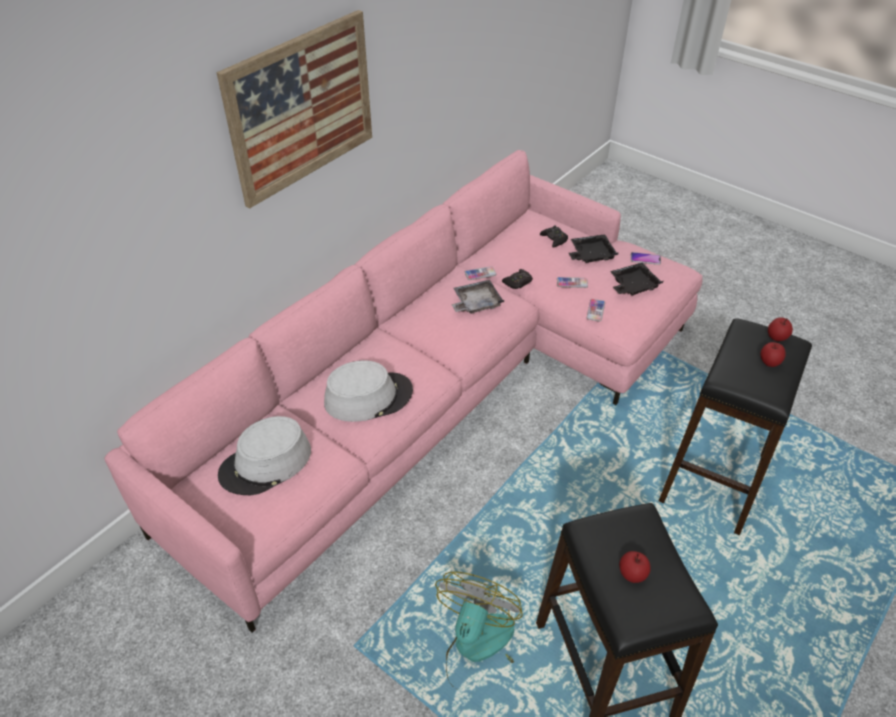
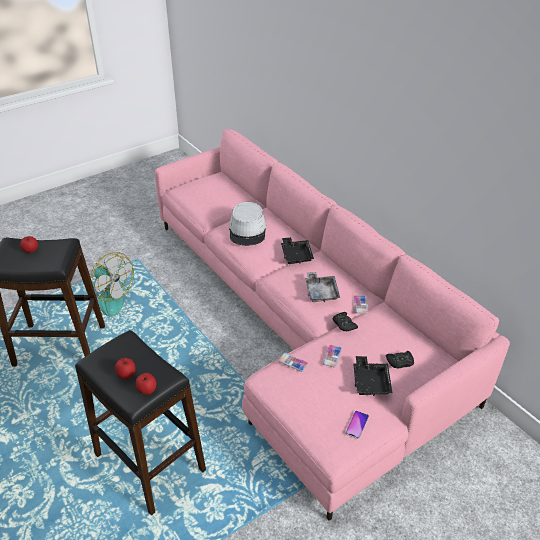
camera: 105 degrees right, 5 degrees down
picture [216,10,372,208] -> none
grey hat [218,416,311,495] -> none
black tray [610,262,663,296] -> black tray moved to [281,237,314,264]

